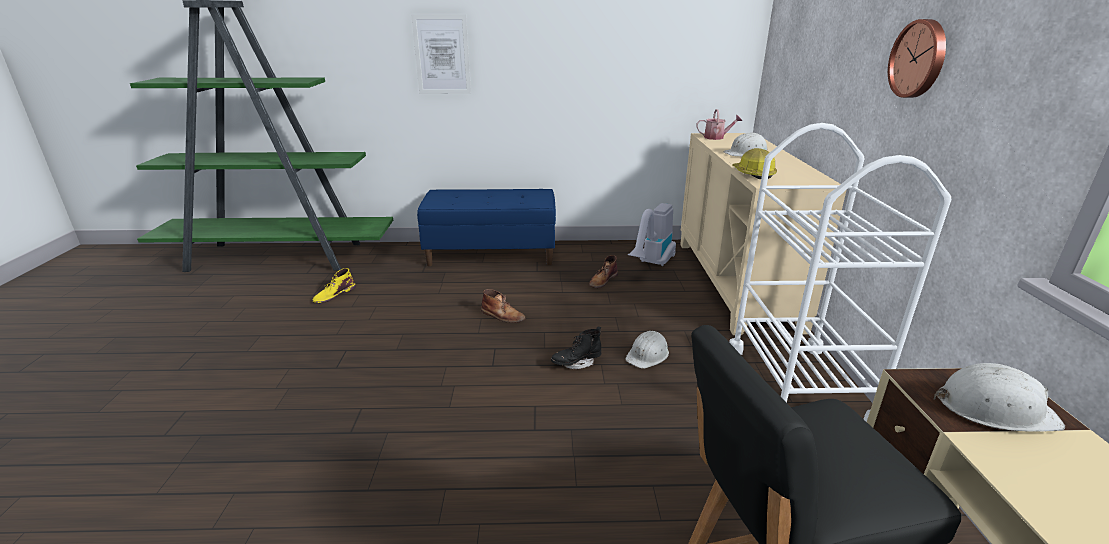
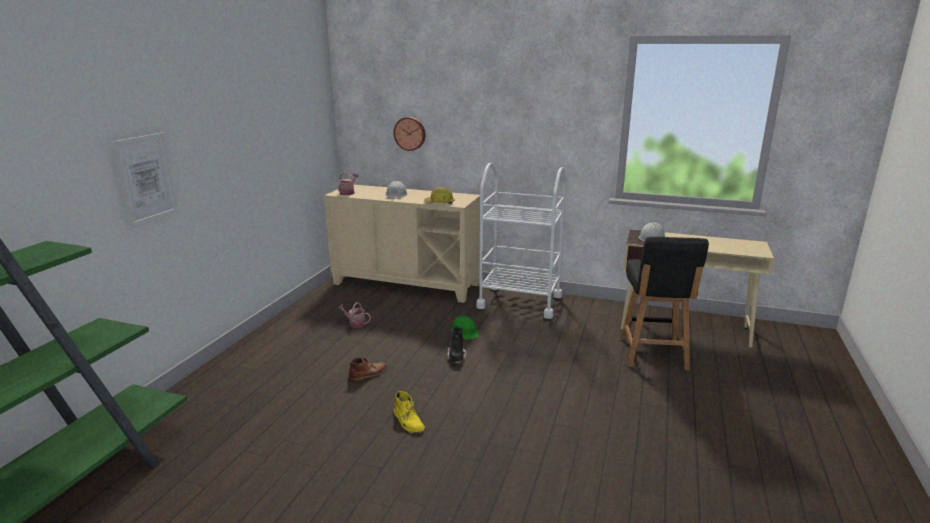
camera: 70 degrees left, 5 degrees down
yellow boot [312,268,356,303] -> yellow boot moved to [394,391,425,434]
blue bench [417,189,556,266] -> none
brown boot [589,255,618,288] -> watering can [337,302,371,328]
white hard hat [625,331,669,369] -> green hard hat [451,316,479,340]
vacuum cleaner [628,203,676,266] -> none
wall clock [888,19,946,98] -> wall clock moved to [394,117,425,151]

